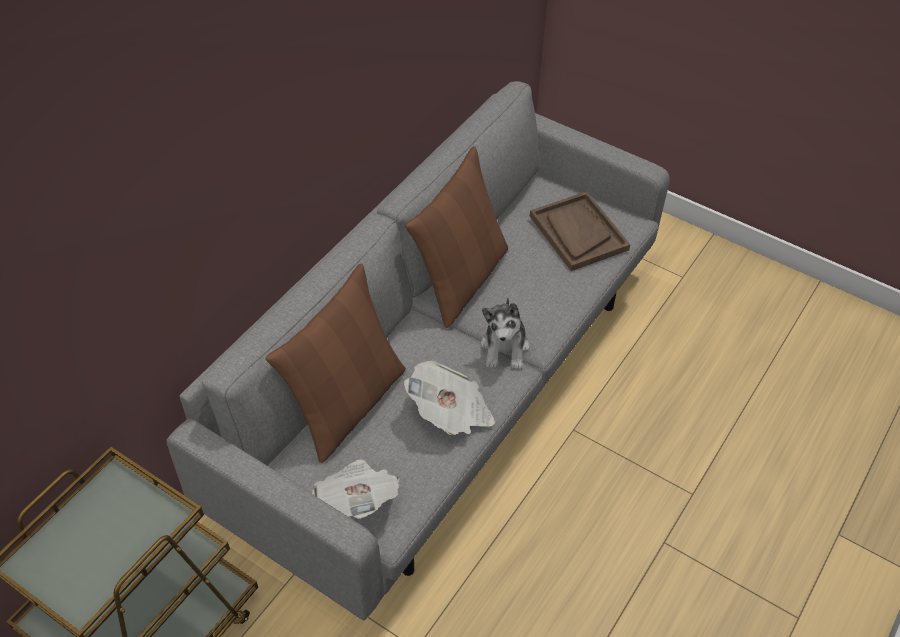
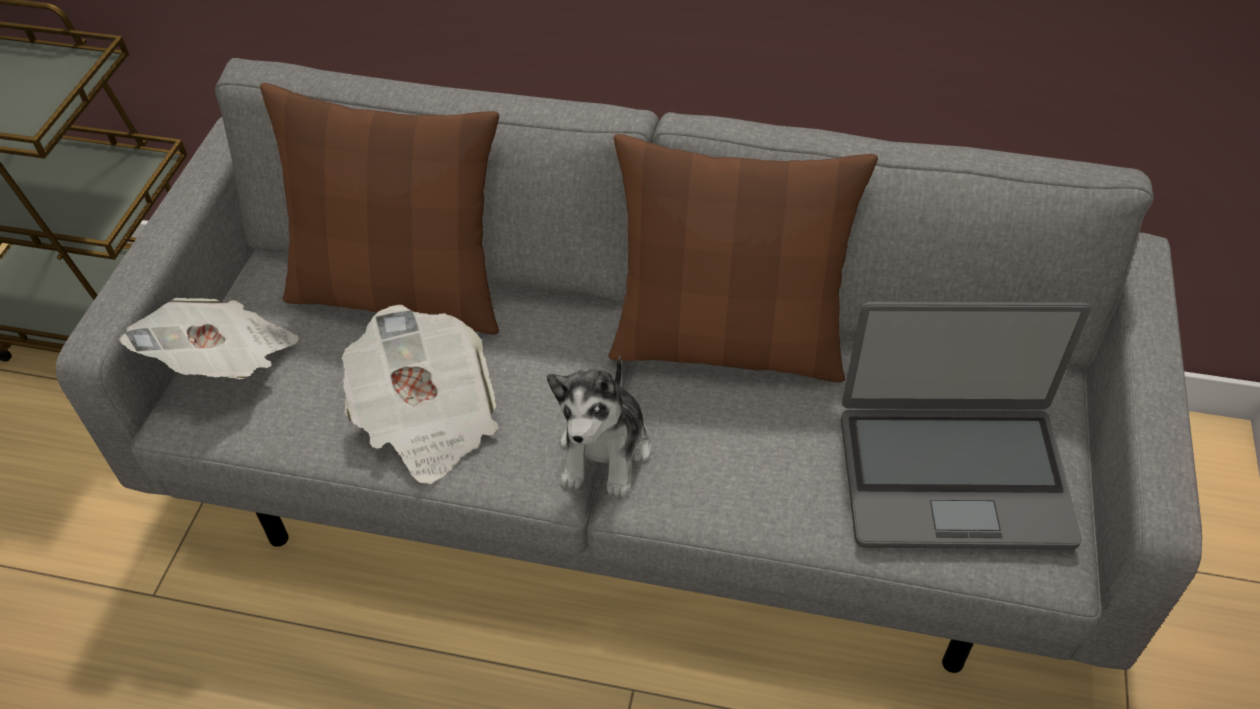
camera: 70 degrees right, 0 degrees up
plush toy [481,298,530,370] -> plush toy turned 60 degrees counterclockwise [547,356,651,497]
brown tray [530,191,630,271] -> laptop [841,302,1091,549]

